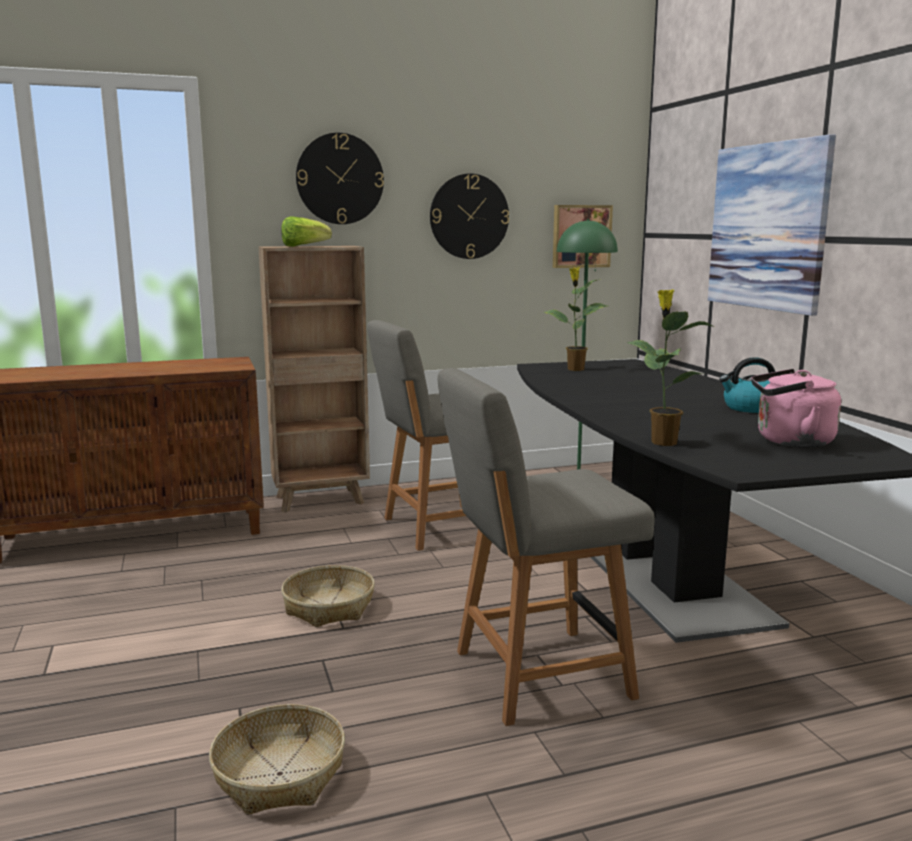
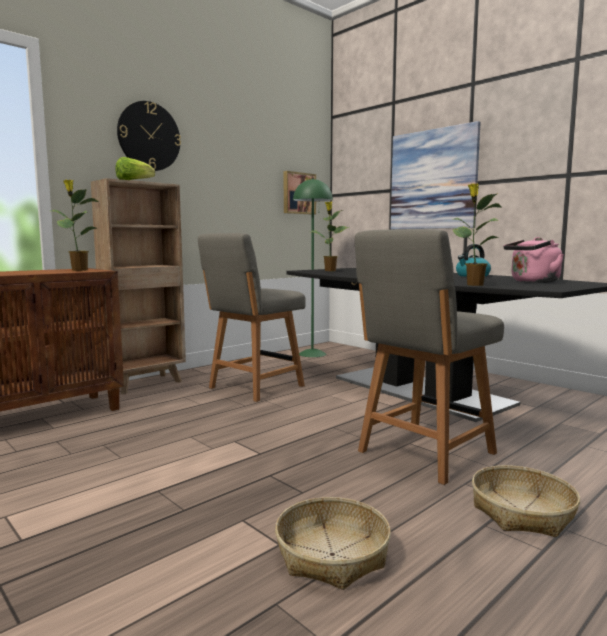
camera: 25 degrees left, 5 degrees down
basket [281,565,375,627] -> basket moved to [472,465,580,537]
wall clock [430,174,509,259] -> none
none -> potted plant [51,180,99,271]

